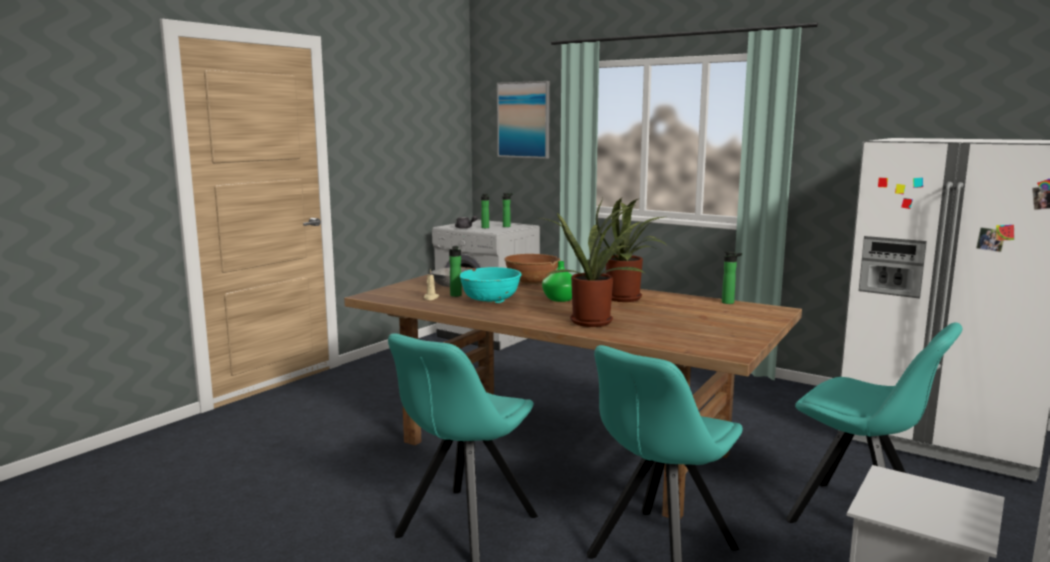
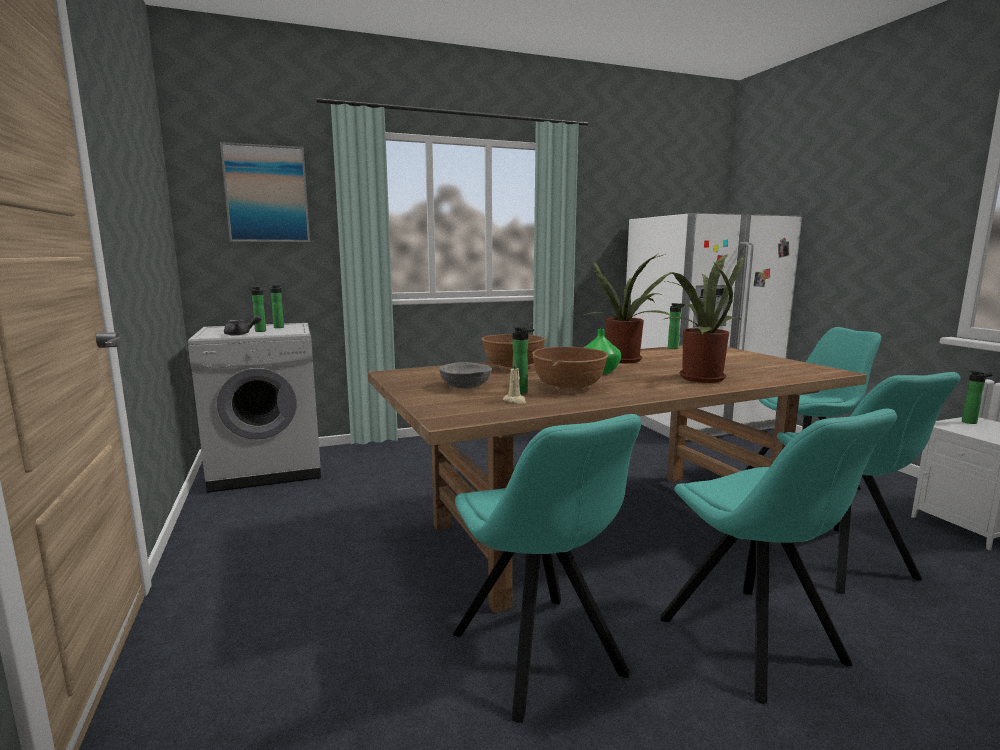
camera: 55 degrees left, 0 degrees up
turquoise bowl [459,267,521,303] -> brown bowl [532,347,608,390]
none -> turquoise chair [453,414,641,723]
none -> bottle [962,371,993,424]

